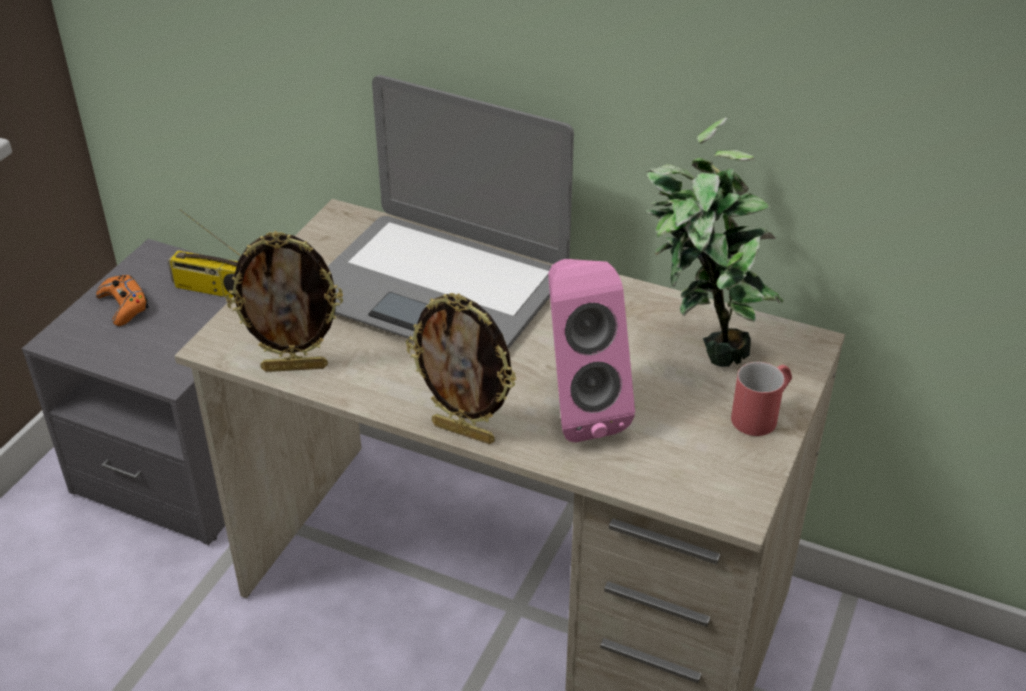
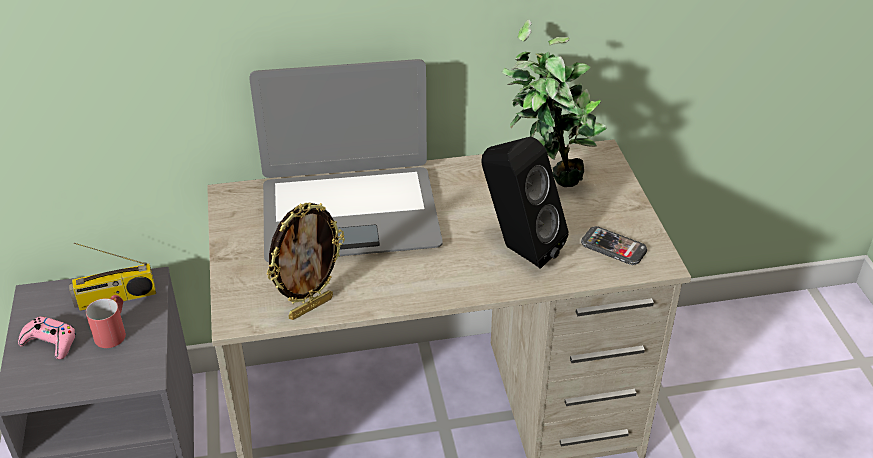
camera: 35 degrees left, 0 degrees up
orange game controller [96,275,149,326] -> pink game controller [18,316,76,359]
picture frame [406,293,517,444] -> none
pink speaker [548,259,635,442] -> black speaker [481,136,569,268]
red mug [731,362,792,436] -> red mug moved to [86,295,126,348]
none -> phone [581,226,647,265]

